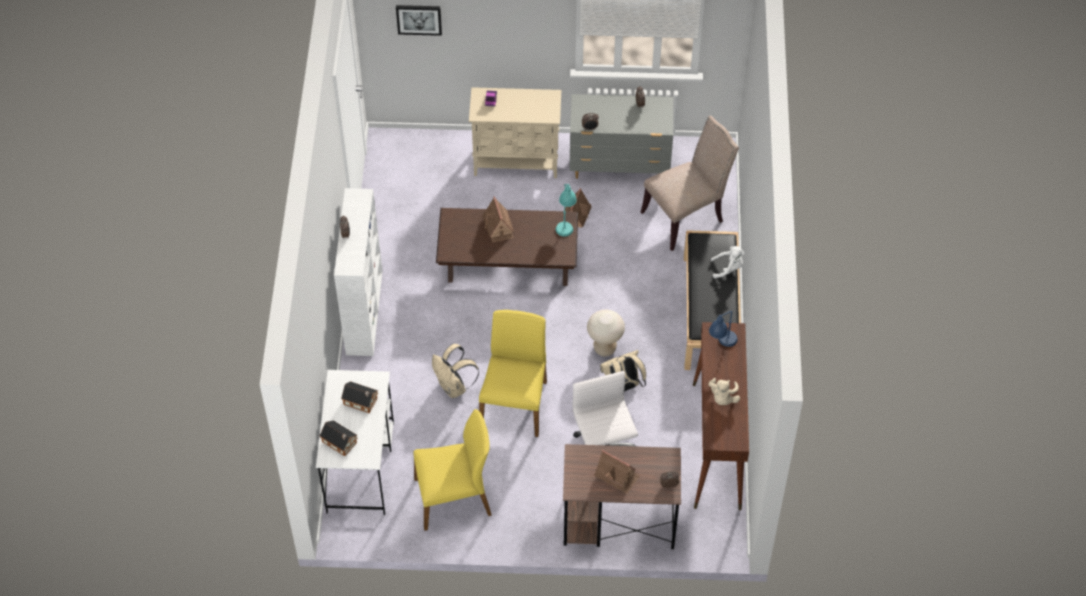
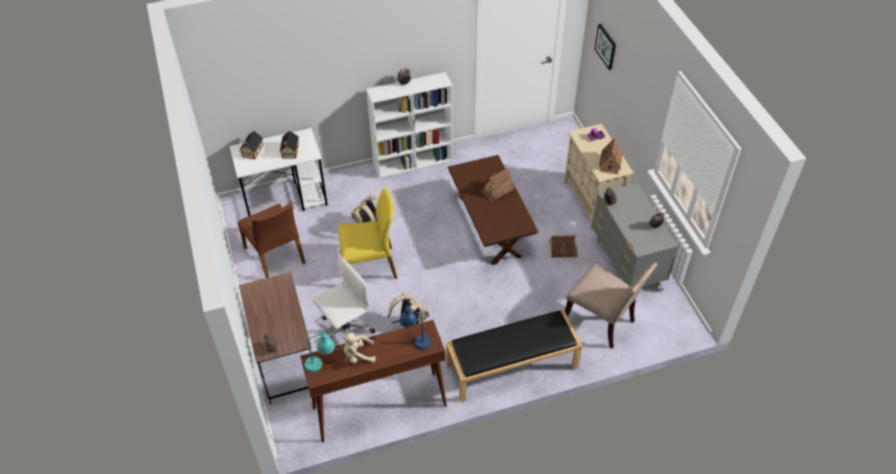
camera: 70 degrees right, 5 degrees down
yellow chair [413,409,492,531] -> brown chair [237,202,306,278]
turquoise table lamp [556,184,577,237] -> turquoise table lamp moved to [304,330,335,372]
beige stool [587,310,625,356] -> none
toy house [594,450,640,494] -> toy house moved to [599,137,623,175]
white plush toy [711,246,745,279] -> none

